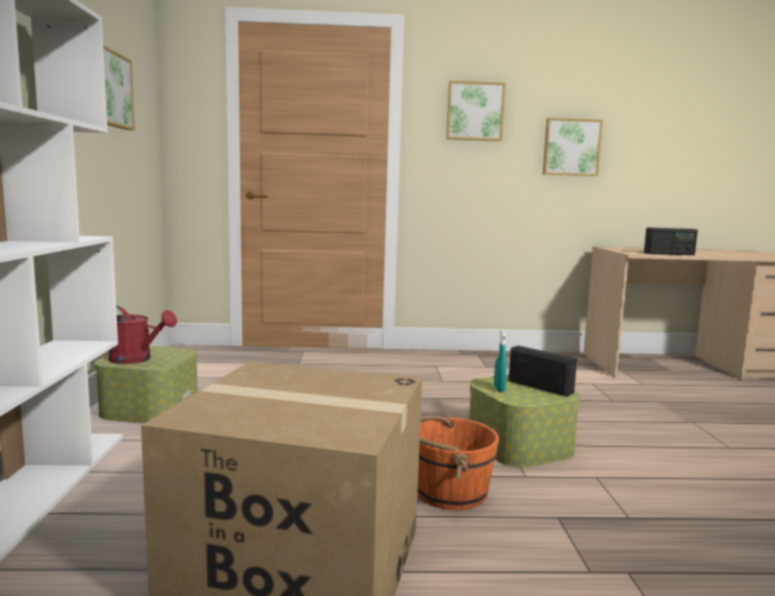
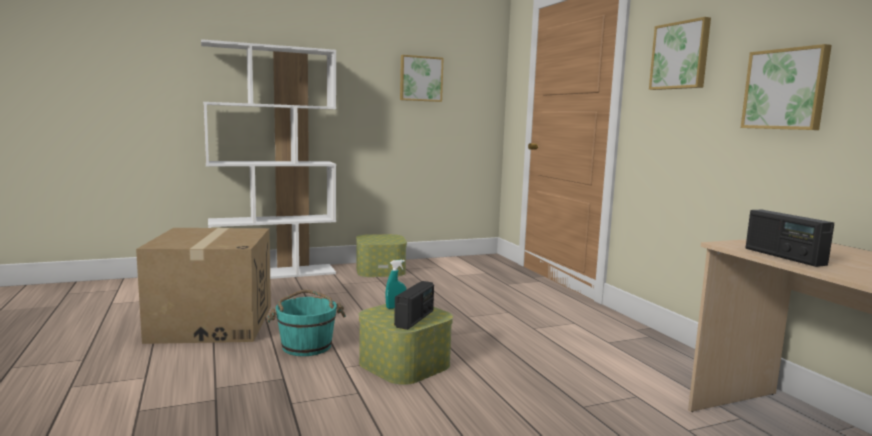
camera: 70 degrees right, 0 degrees up
red watering can [109,305,177,364] -> none
orange bucket [418,415,499,510] -> turquoise bucket [266,290,346,356]

